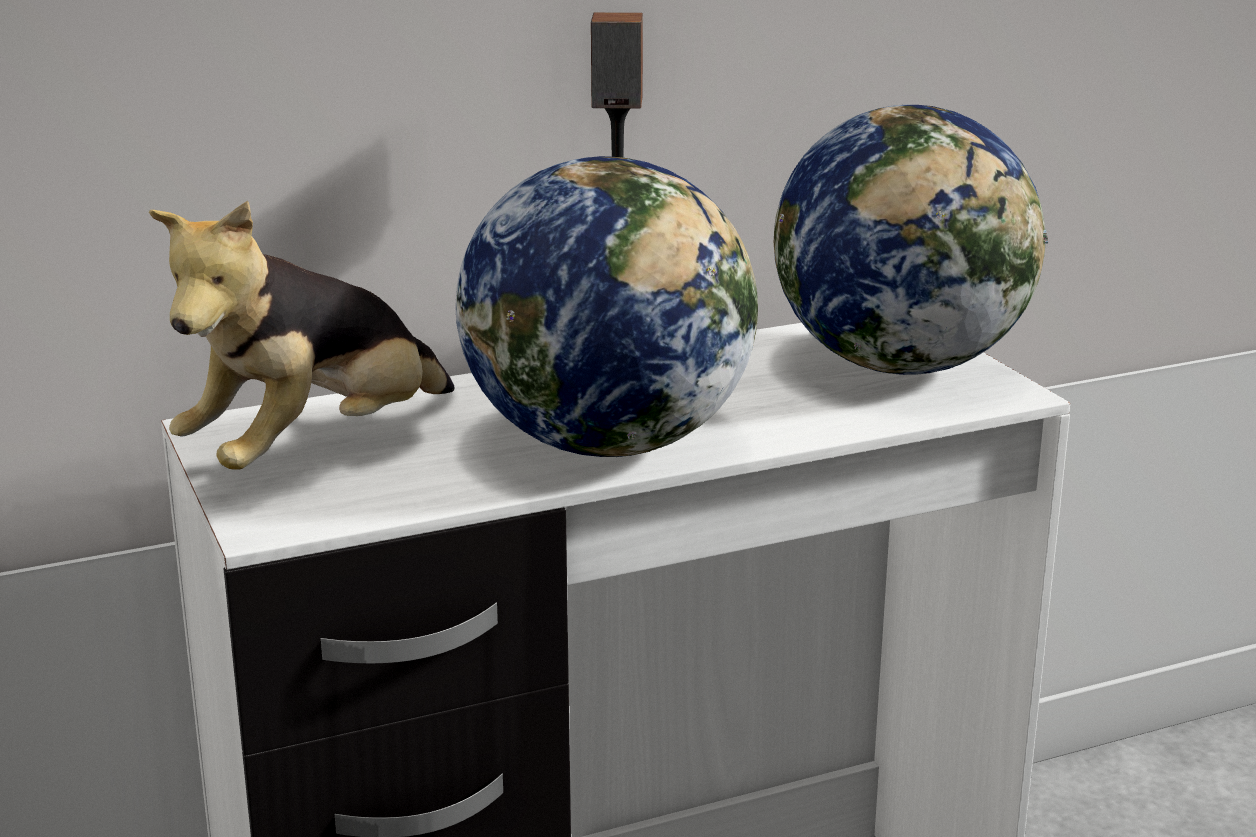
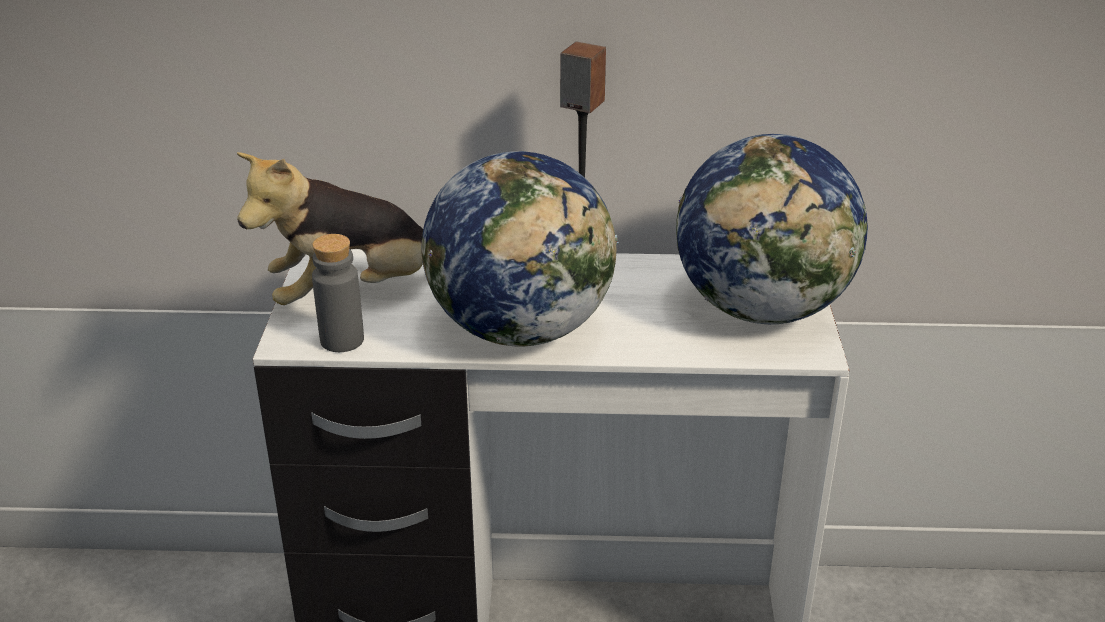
camera: 25 degrees right, 10 degrees up
none -> grey bottle [312,234,364,352]

